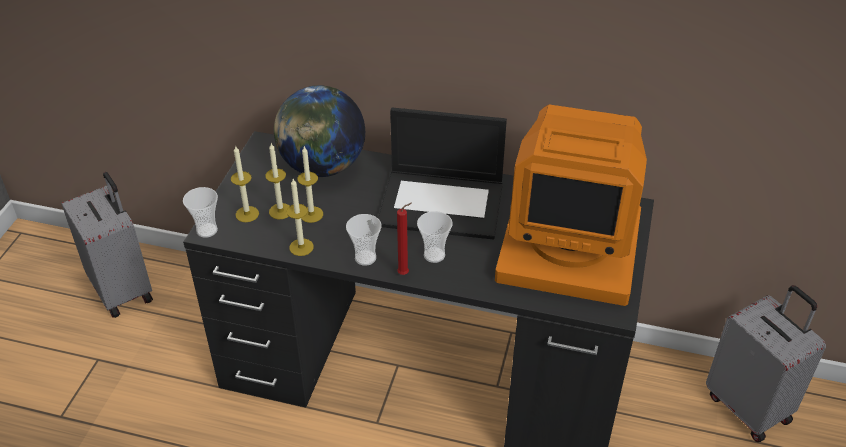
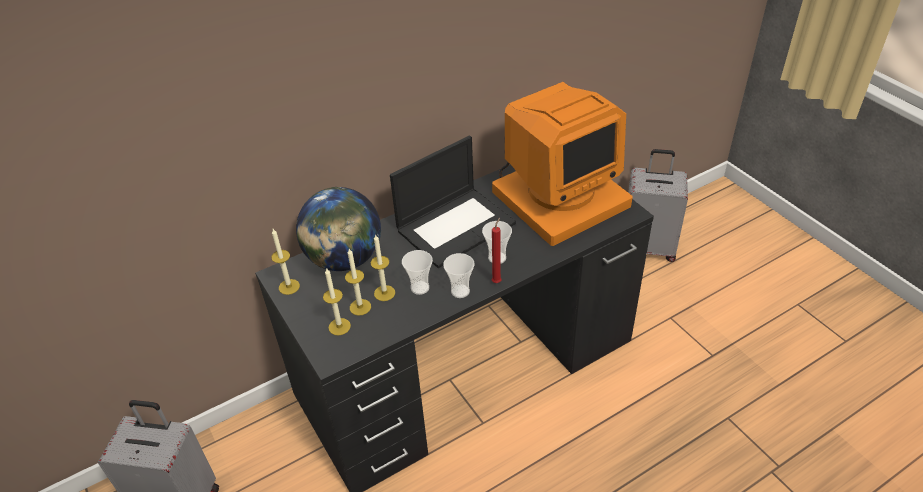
camera: 45 degrees left, 0 degrees up
cup [183,187,218,238] -> cup moved to [402,250,433,295]
candle [286,179,314,256] -> candle moved to [271,229,300,295]

